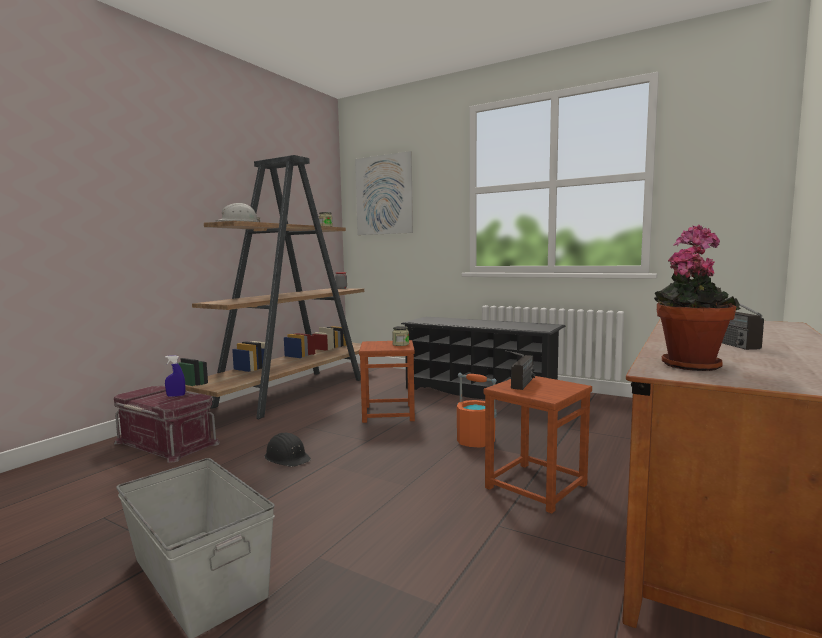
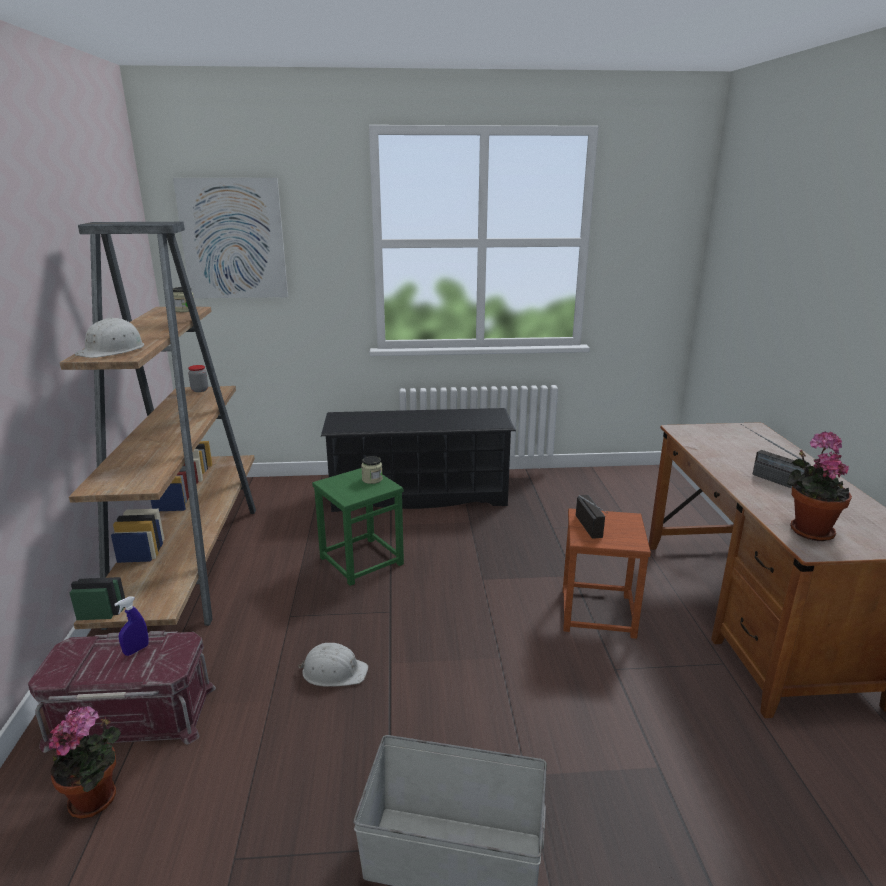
camera: 35 degrees left, 15 degrees up
black hard hat [265,433,311,467] -> white hard hat [298,643,368,687]
brown stool [359,340,415,423] -> green stool [312,468,404,586]
orange bucket [457,373,497,448] -> none
none -> potted plant [48,706,121,819]

